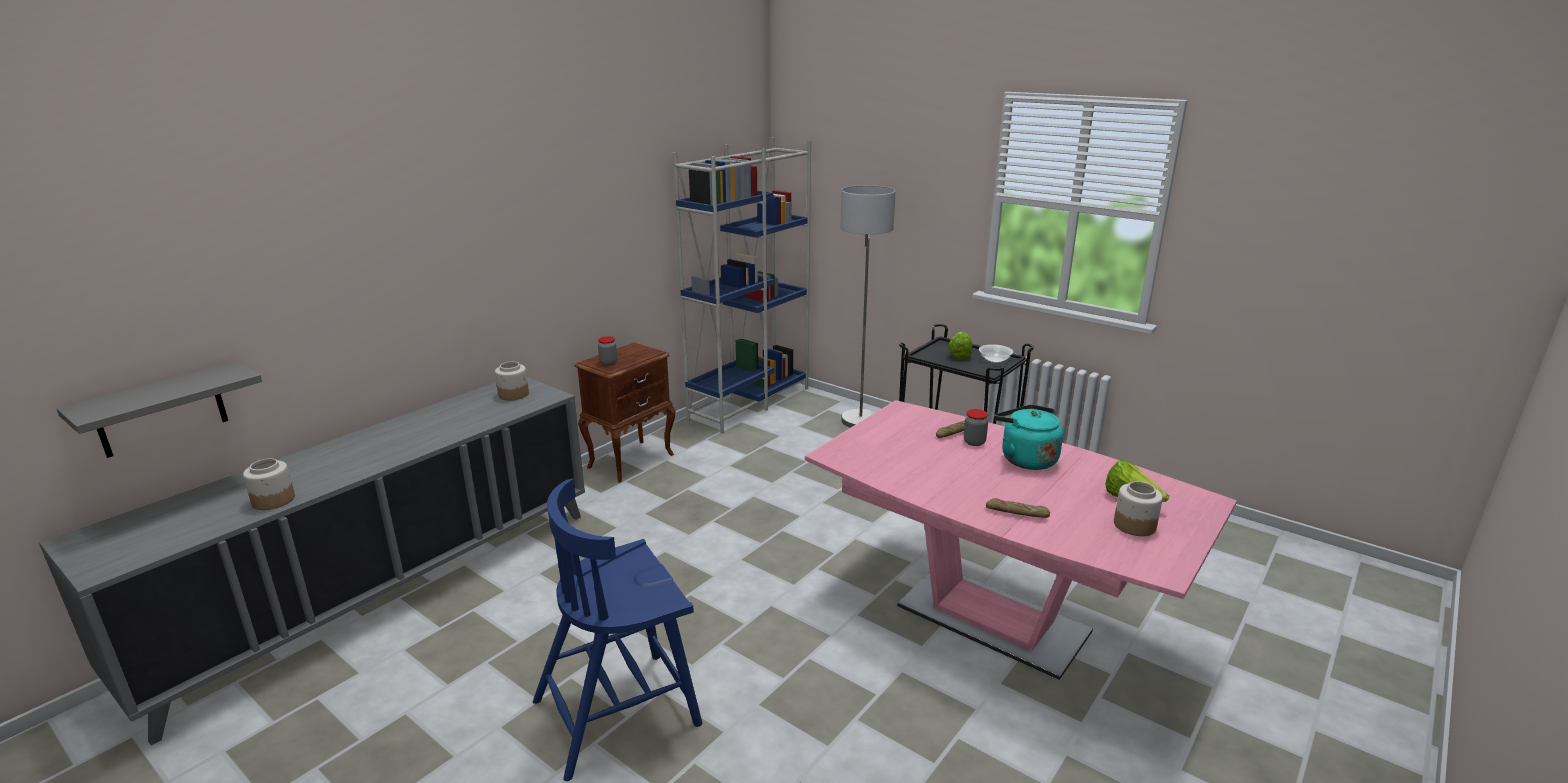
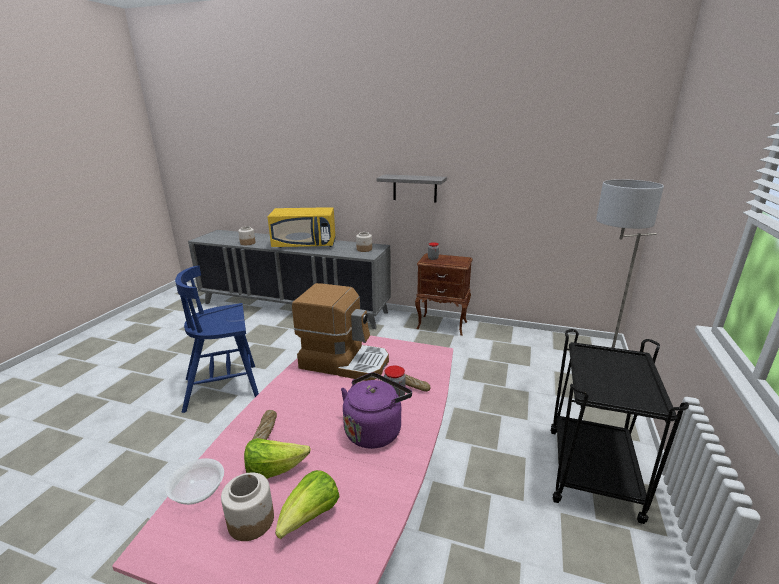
camera: 70 degrees right, 0 degrees up
grey shelf [57,362,262,458] -> grey shelf moved to [376,174,447,202]
blue chair [533,478,702,781] -> blue chair turned 60 degrees counterclockwise [175,266,259,413]
blue bookcase [673,138,811,433] -> none
lettuce [948,332,973,359] -> lettuce moved to [244,438,311,479]
bowl [979,344,1013,363] -> bowl moved to [165,458,224,505]
turquoise kettle [994,405,1063,470] -> purple kettle [341,372,412,449]
none -> yellow microwave [267,207,336,248]
none -> coffee machine [292,283,389,381]

